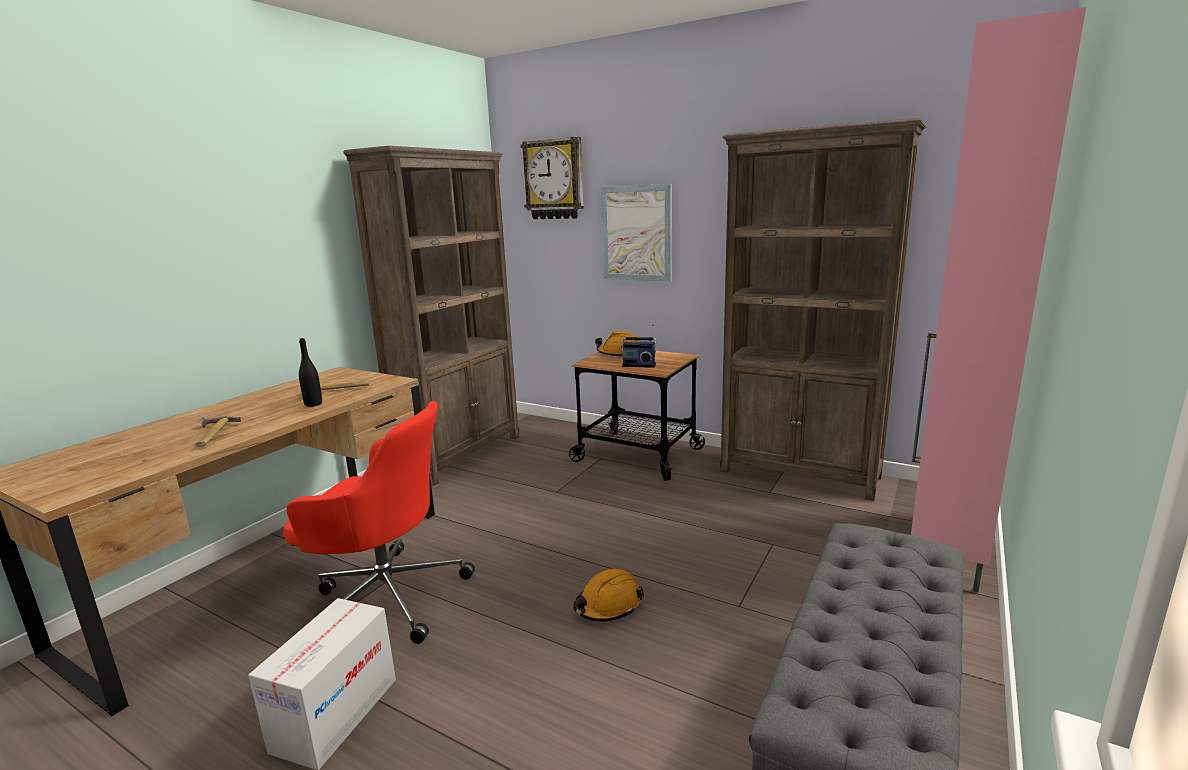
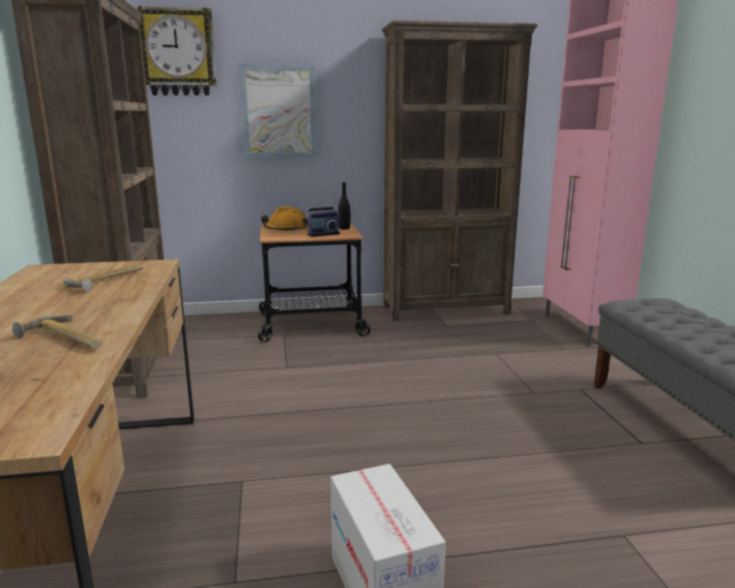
camera: 40 degrees left, 0 degrees up
red office chair [283,401,475,644] -> none
black bottle [299,338,322,407] -> black bottle moved to [338,182,350,230]
orange hard hat [573,569,644,622] -> none

